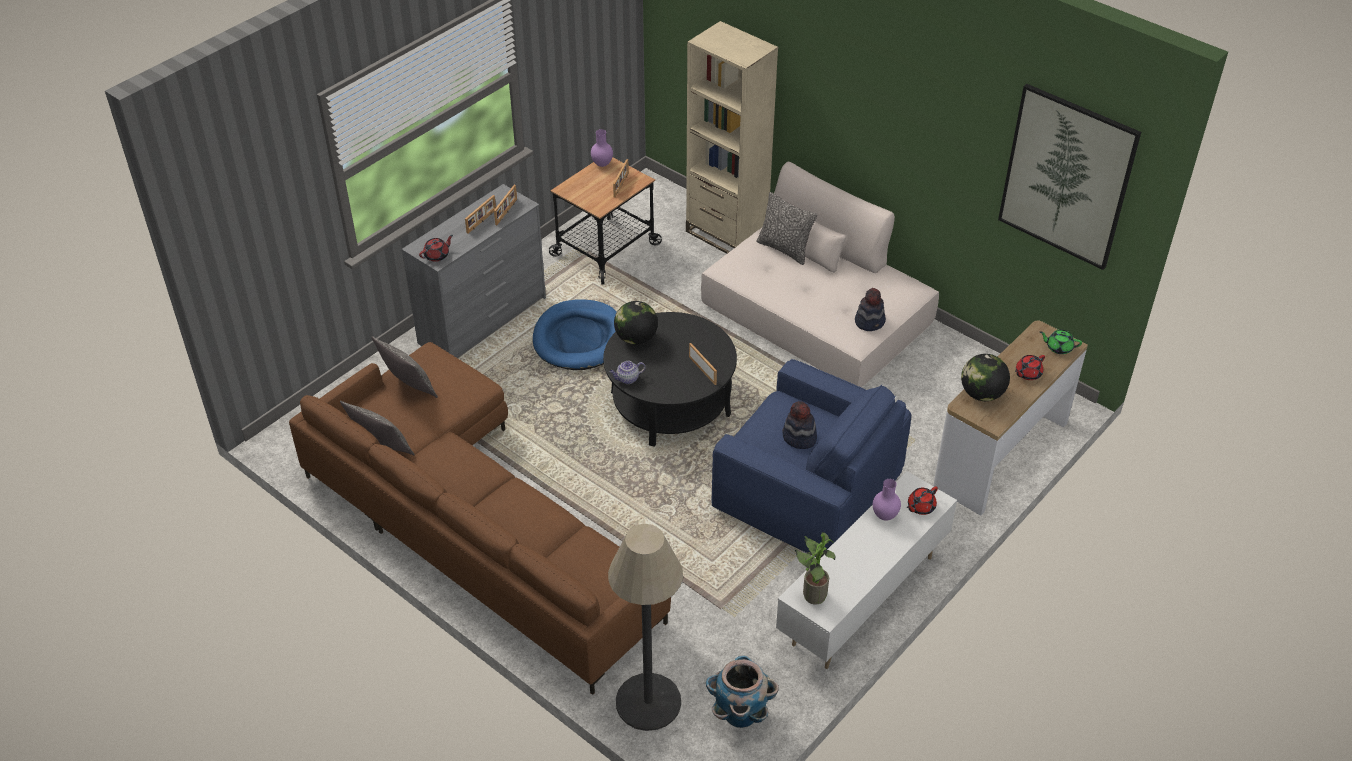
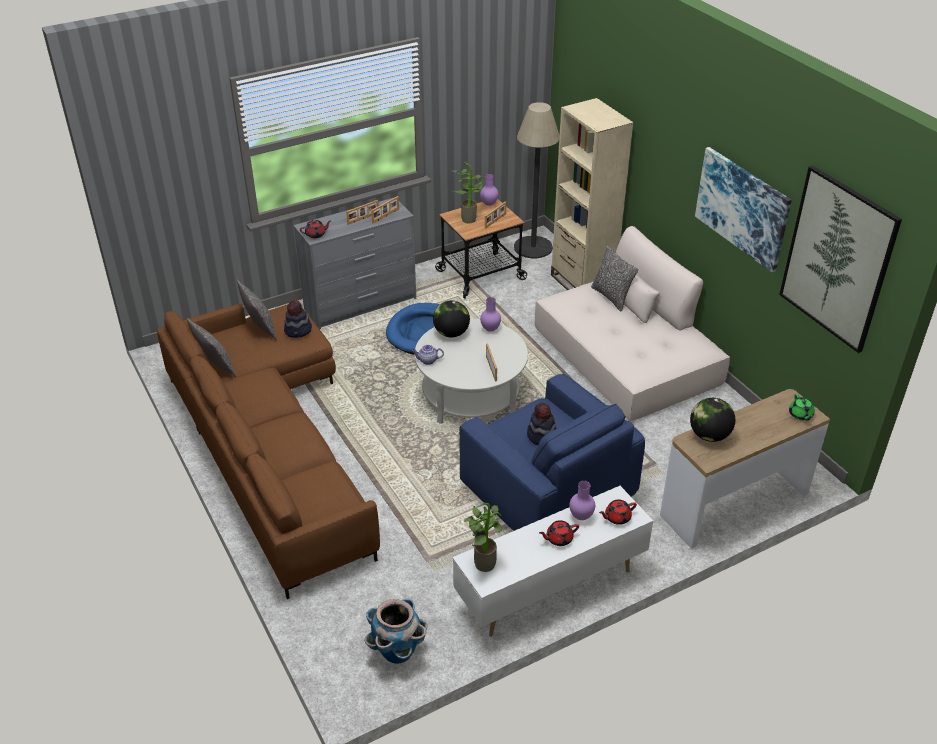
camera: 20 degrees right, 5 degrees down
black coffee table [603,312,737,447] -> white coffee table [414,319,528,424]
floor lamp [608,524,683,731] -> floor lamp moved to [514,102,560,258]
hat [855,288,886,331] -> hat moved to [284,300,312,338]
red teapot [1015,355,1045,380] -> red teapot moved to [539,520,579,546]
green teapot [1040,329,1082,354] -> green teapot turned 135 degrees counterclockwise [789,394,815,420]
none -> potted plant [453,162,483,224]
none -> purple vase [480,297,501,332]
none -> picture [695,147,792,272]

